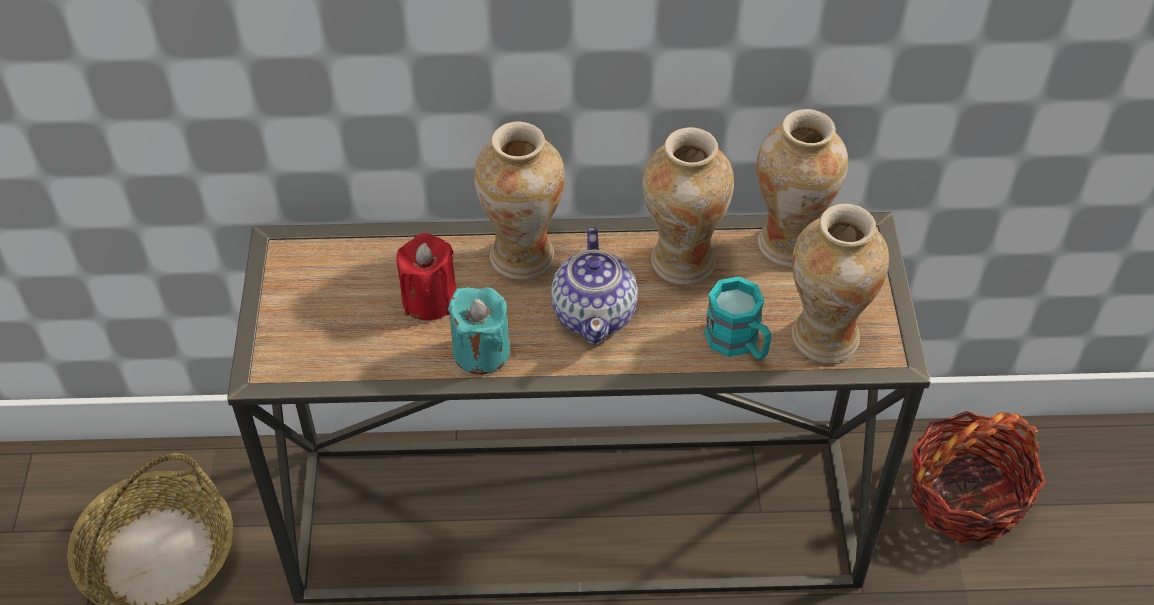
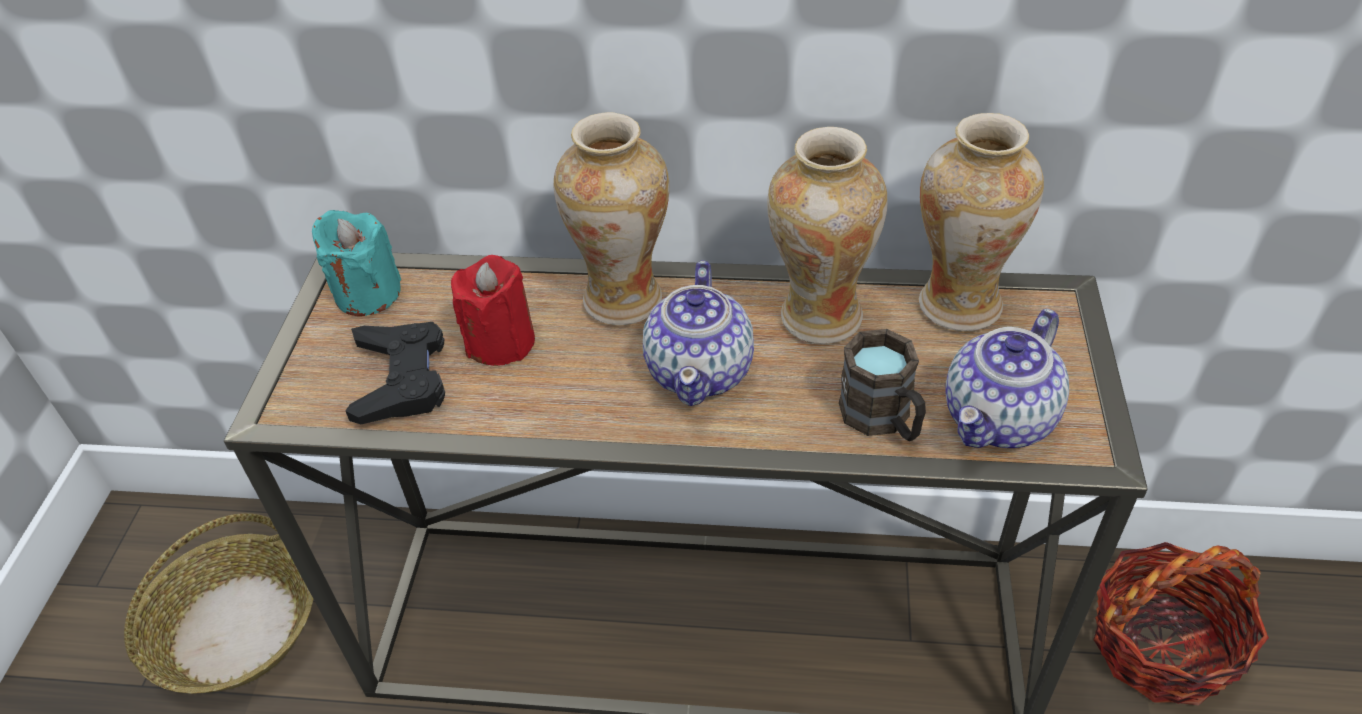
camera: 10 degrees right, 5 degrees down
turquoise candle [448,287,510,375] -> turquoise candle moved to [312,210,401,316]
turquoise mug [704,277,772,360] -> brown mug [839,329,926,441]
vase [792,204,889,363] -> teapot [945,309,1069,448]
none -> black game controller [345,322,445,424]

